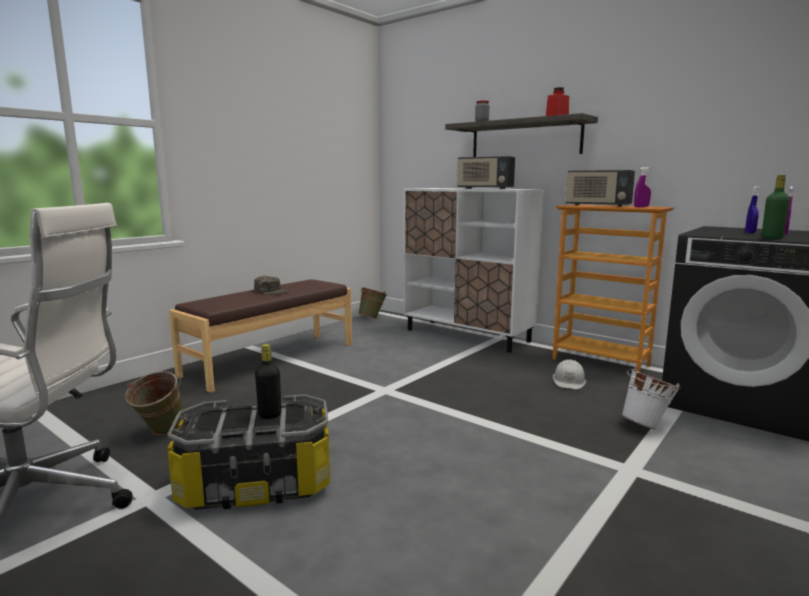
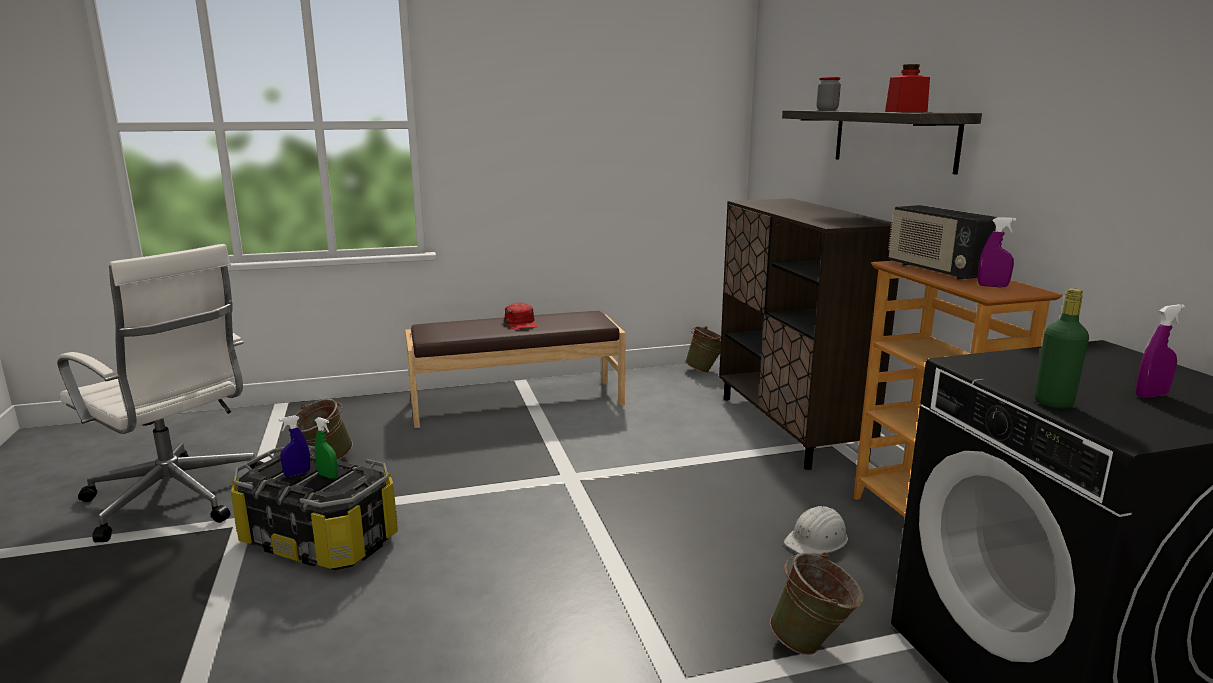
camera: 35 degrees right, 5 degrees up
green cap [254,276,290,295] -> red cap [505,302,538,329]
black bottle [255,344,281,419] -> green spray bottle [315,417,338,479]
white cabinet [404,188,544,353] -> brown cabinet [719,198,899,470]
radio [456,156,515,189] -> none
white bucket [621,367,681,429] -> green bucket [770,552,864,655]
blue spray bottle [745,186,760,233] -> blue spray bottle moved to [279,415,310,477]

